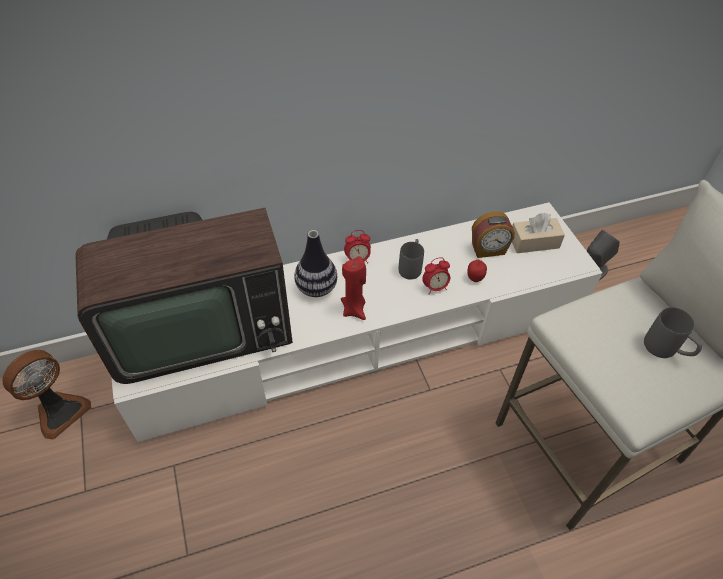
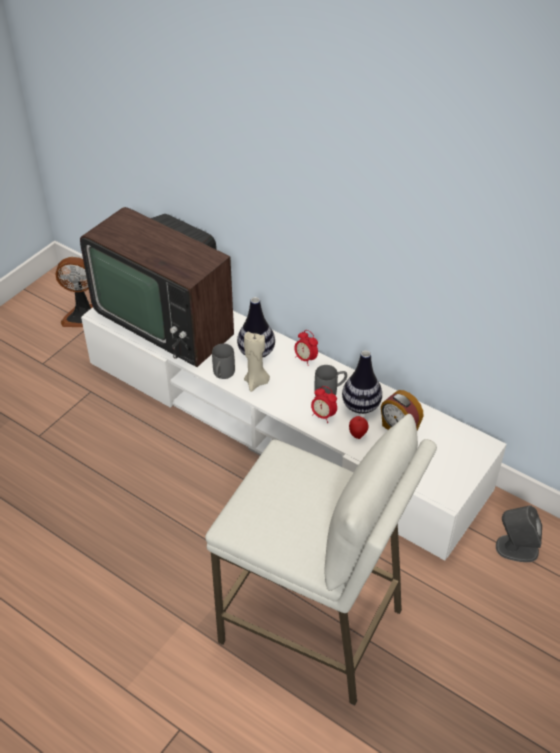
camera: 55 degrees right, 5 degrees down
red candle [341,256,366,320] -> beige candle [244,332,270,392]
beige tissue box [512,213,565,253] -> none
grey mug [644,307,702,358] -> grey mug moved to [212,344,235,379]
none -> vase [342,350,382,414]

